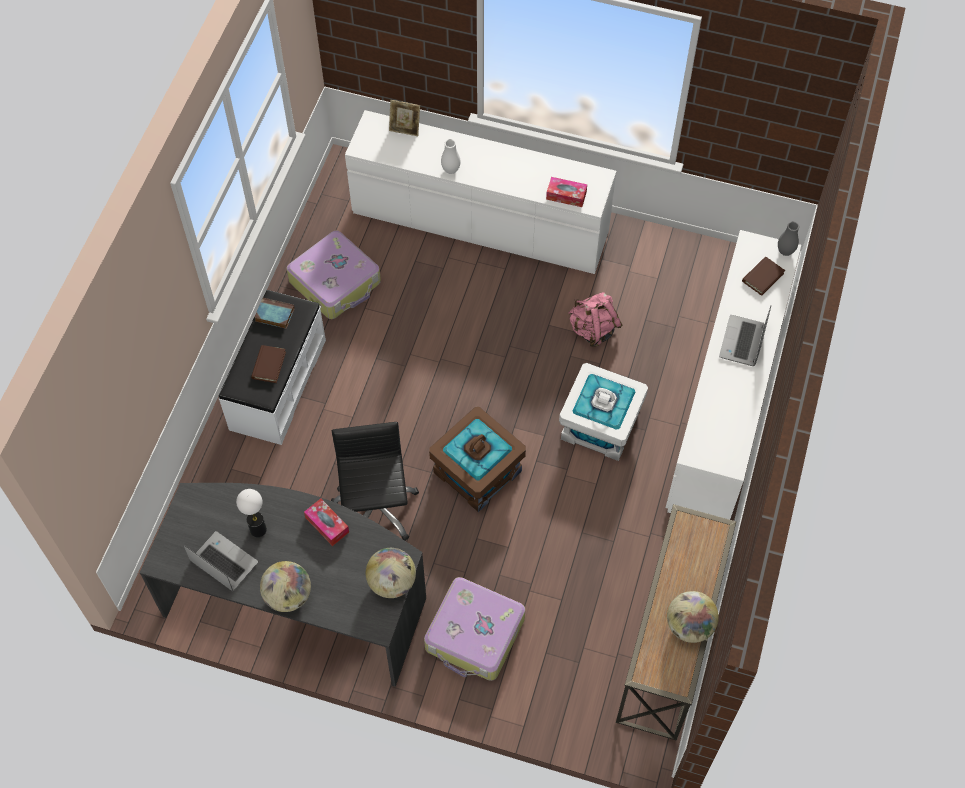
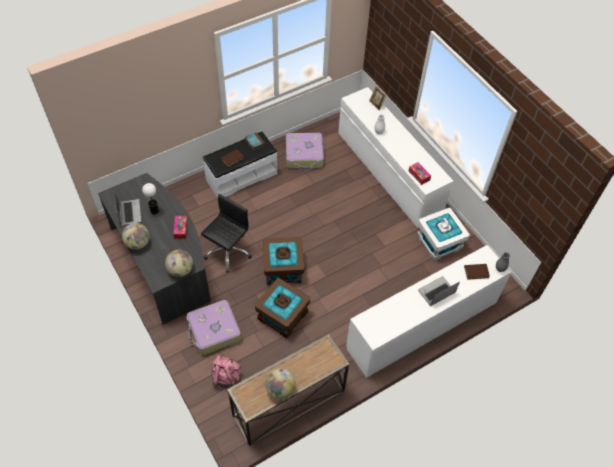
camera: 40 degrees right, 5 degrees down
white storage box [559,363,648,461] -> white storage box moved to [417,208,470,261]
pink backpack [568,292,622,347] -> pink backpack moved to [211,355,241,388]
none -> brown storage box [255,278,310,338]

